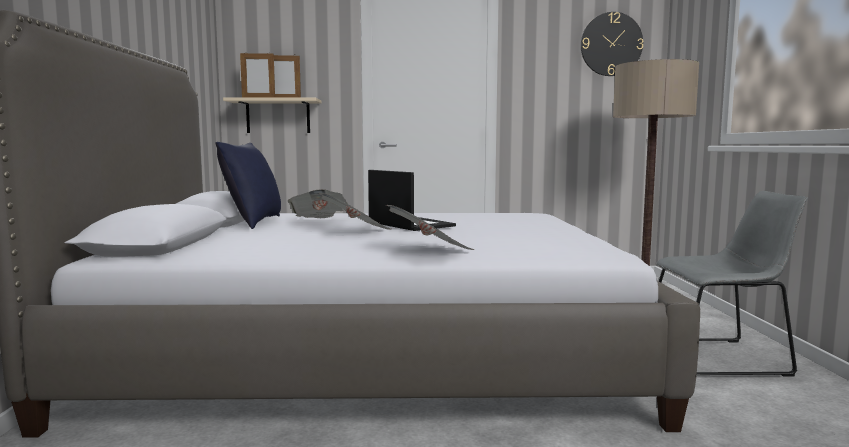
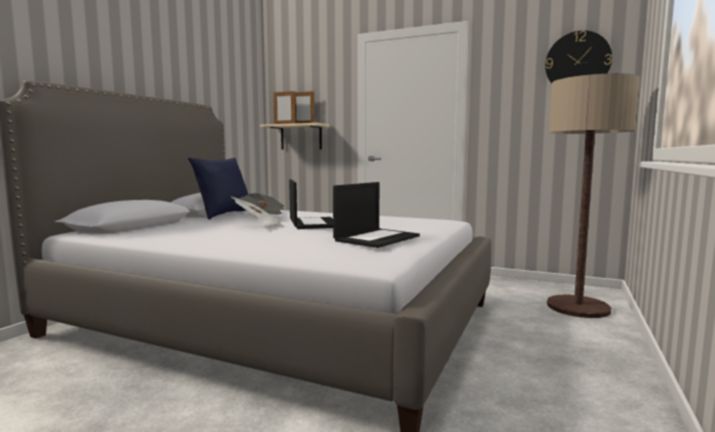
camera: 25 degrees right, 0 degrees up
newspaper [386,205,475,250] -> none
grey chair [657,191,808,377] -> none
none -> laptop [333,182,420,248]

